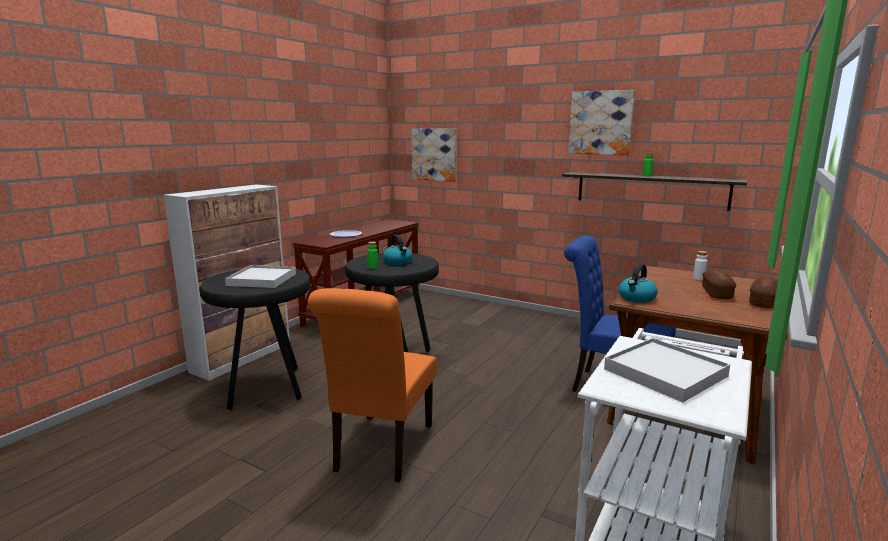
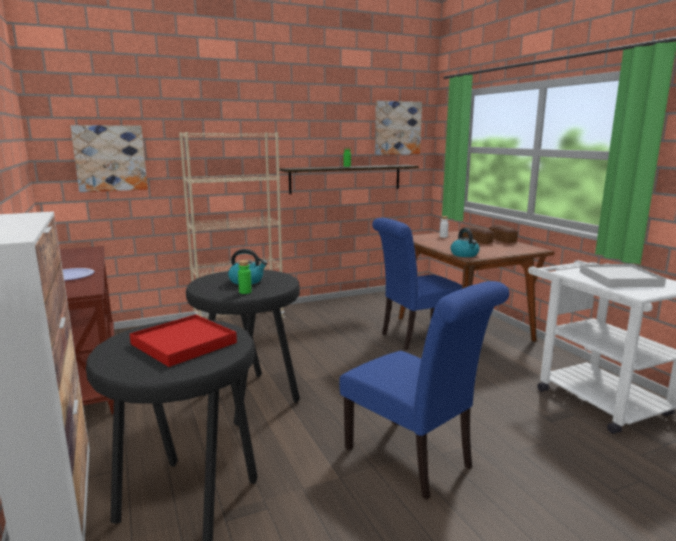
camera: 55 degrees left, 0 degrees up
white tray [225,265,296,288] -> red tray [130,314,237,367]
orange chair [307,288,437,483] -> blue chair [339,281,509,500]
picture [568,90,635,155] -> picture moved to [375,101,422,155]
none -> beige bookcase [179,132,285,320]

